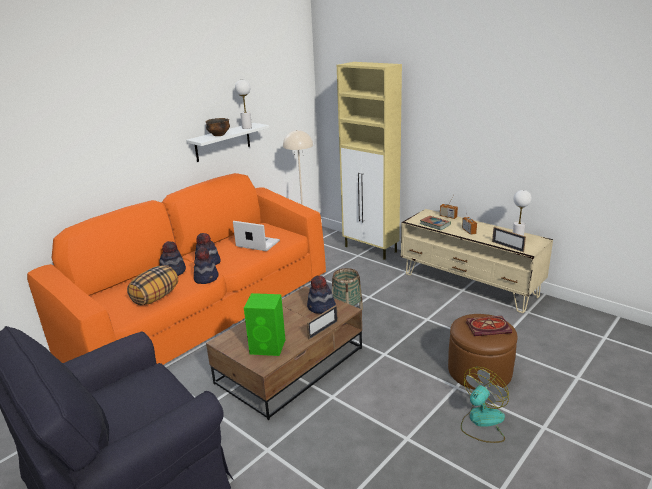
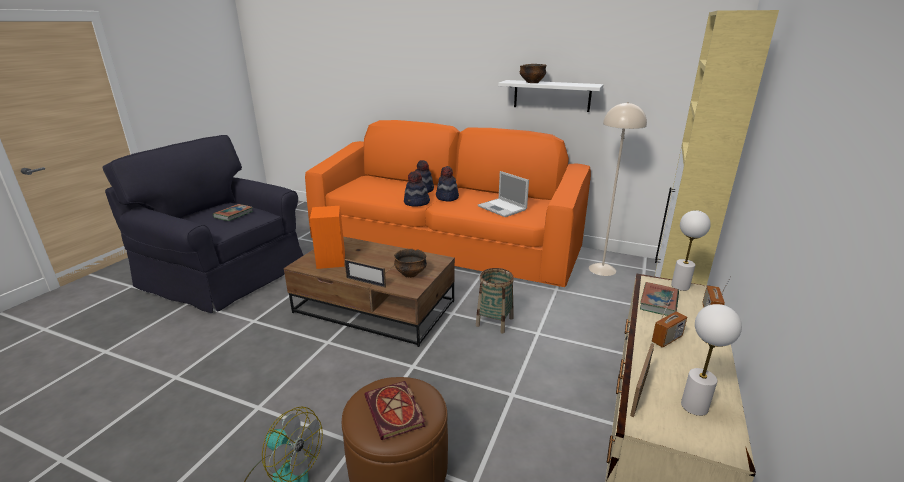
camera: 70 degrees right, 0 degrees up
pillow [127,265,178,305] -> none
laptop [233,221,280,251] -> laptop turned 135 degrees clockwise [478,171,529,217]
white table lamp [235,80,252,129] -> white table lamp moved to [671,210,711,291]
green speaker [244,293,285,356] -> orange speaker [310,206,345,269]
hat [307,276,336,314] -> bowl [394,249,427,278]
none -> book [213,204,253,221]

